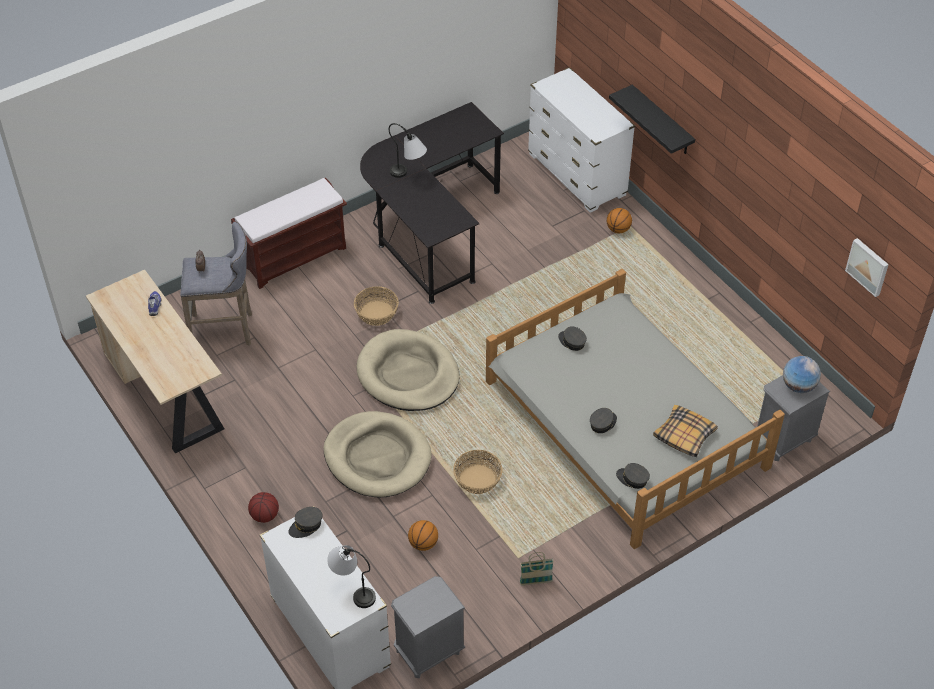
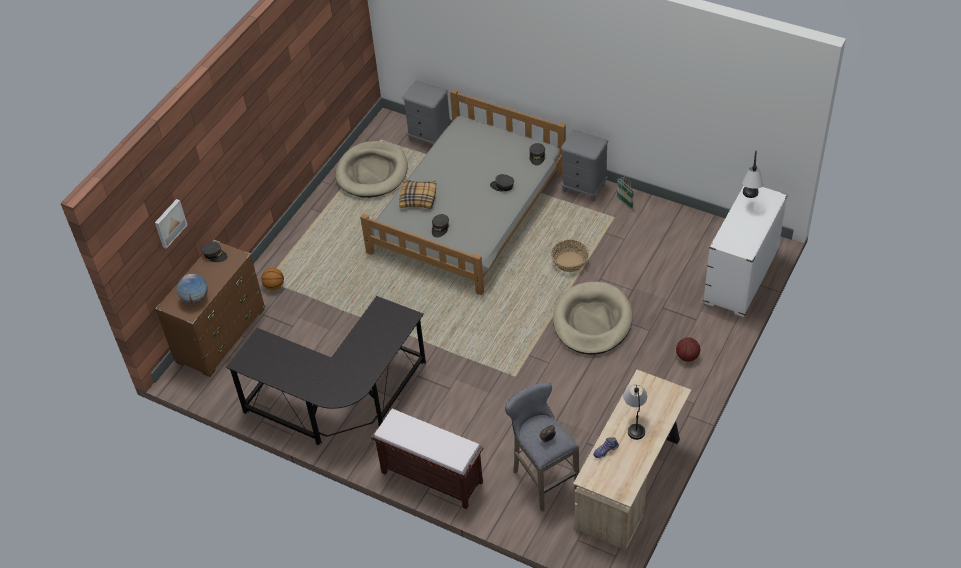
camera: 115 degrees left, 0 degrees up
grey cap [288,507,322,538] -> grey cap moved to [201,242,228,262]
basket [354,286,399,326] -> none
beige dog bed [357,329,459,411] -> beige dog bed moved to [335,141,408,198]
table lamp [389,123,427,178] -> table lamp moved to [624,385,647,440]
grey nightstand [391,576,465,679] -> grey nightstand moved to [561,130,609,202]
basketball [408,520,438,551] -> none
white dresser [528,67,635,213] -> brown dresser [155,240,265,377]
black shelf [609,85,695,154] -> none
pillow [653,405,718,457] -> pillow moved to [399,180,436,209]
globe [783,356,821,393] -> globe moved to [177,274,208,304]
picture [845,238,889,297] -> picture moved to [155,199,187,249]

